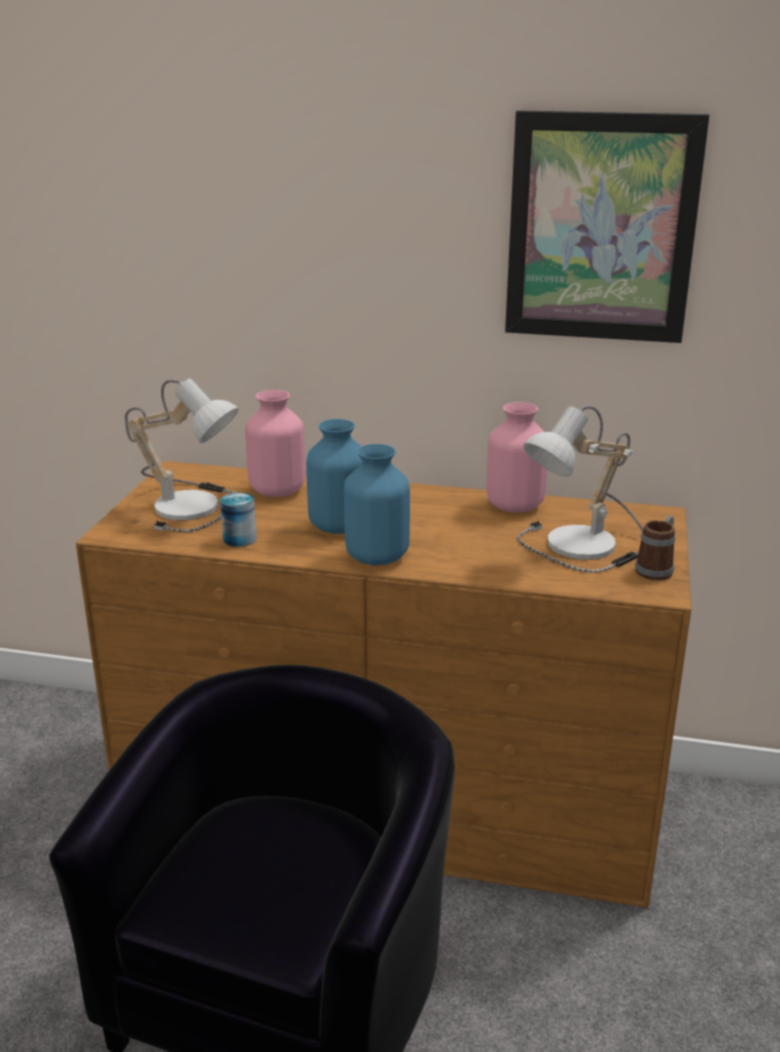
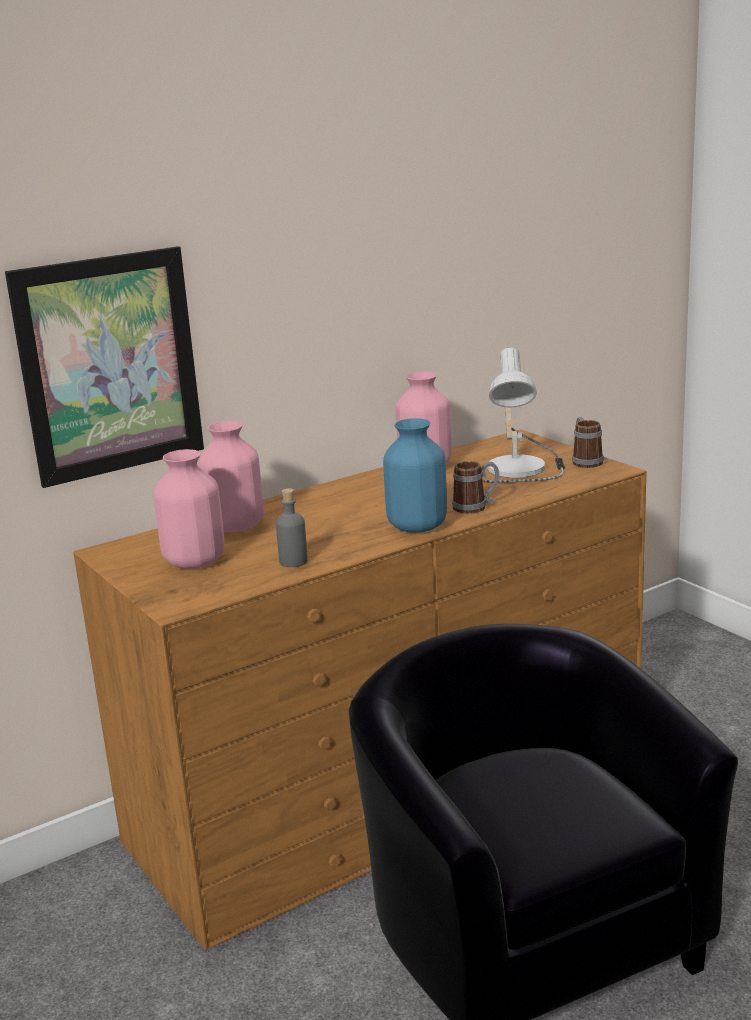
camera: 45 degrees left, 5 degrees down
table lamp [125,378,239,532] -> pink vase [154,449,224,569]
can [220,492,257,547] -> grey bottle [276,488,308,567]
blue vase [306,419,362,534] -> none
picture [505,110,709,343] -> picture moved to [5,246,204,488]
none -> mug [452,461,499,514]

